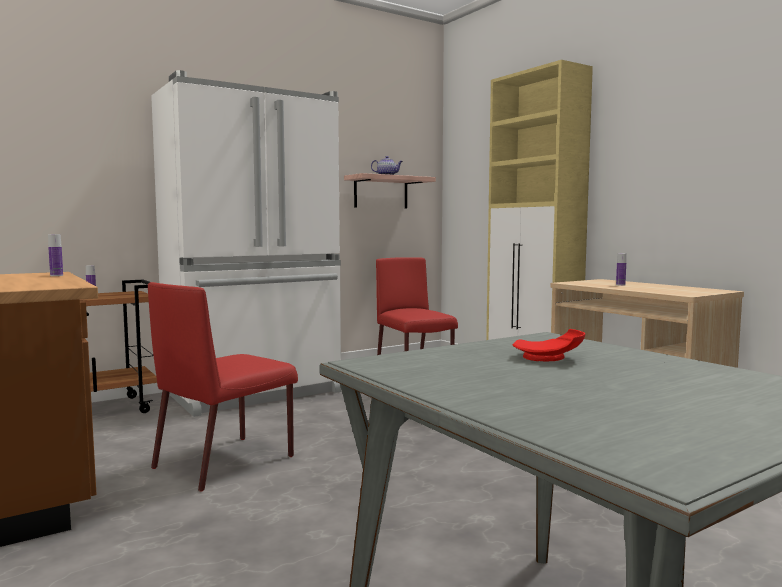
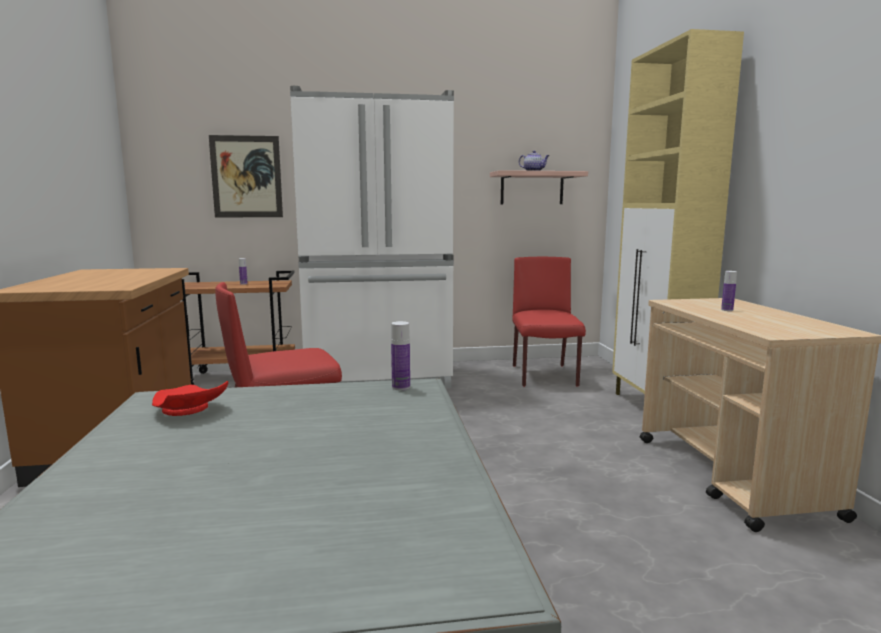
camera: 25 degrees right, 5 degrees up
bottle [48,234,63,276] -> bottle moved to [391,321,410,390]
red plate [512,329,585,362] -> red plate moved to [152,381,228,416]
none -> picture [209,135,283,217]

